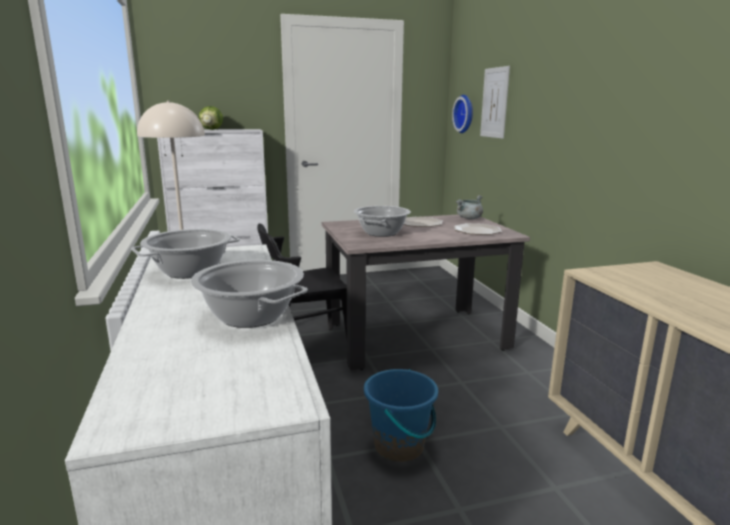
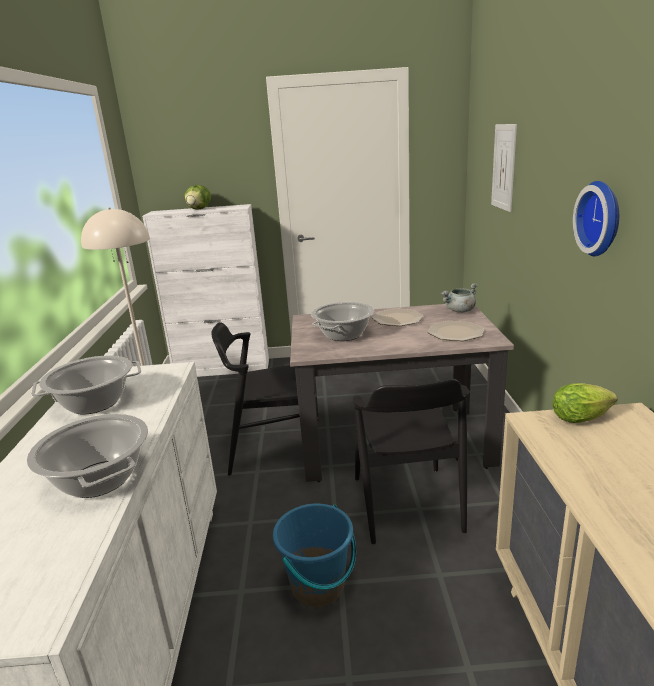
camera: 15 degrees right, 5 degrees up
wall clock [452,95,473,133] -> wall clock moved to [573,181,619,256]
none -> black chair [353,379,469,544]
none -> lettuce [553,383,617,423]

